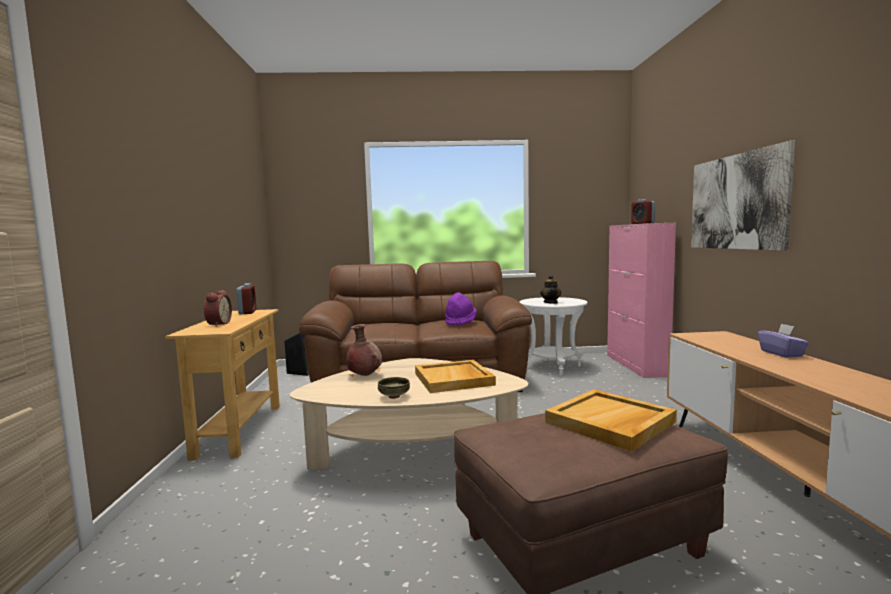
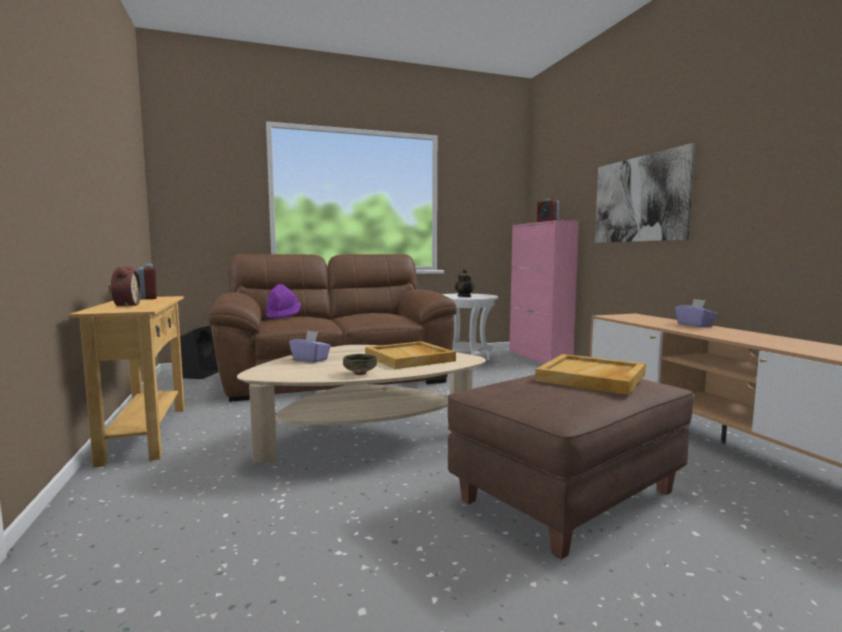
camera: 15 degrees left, 0 degrees up
brown vase [346,324,382,376] -> purple tissue box [289,330,331,362]
purple hat [445,293,477,326] -> purple hat moved to [266,284,301,319]

